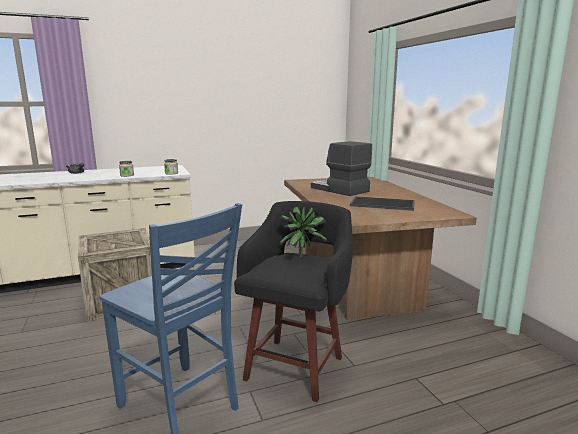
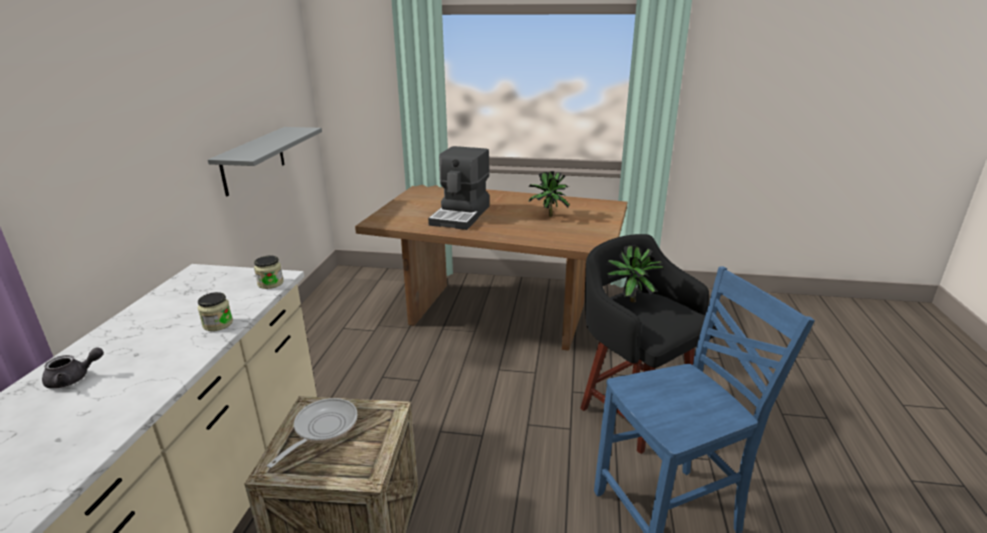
camera: 60 degrees left, 10 degrees up
coffee machine [311,141,372,196] -> coffee machine turned 60 degrees counterclockwise [428,146,490,230]
tray [350,196,415,211] -> potted plant [528,171,569,217]
none -> grey shelf [208,127,322,196]
none -> frying pan [267,398,357,468]

